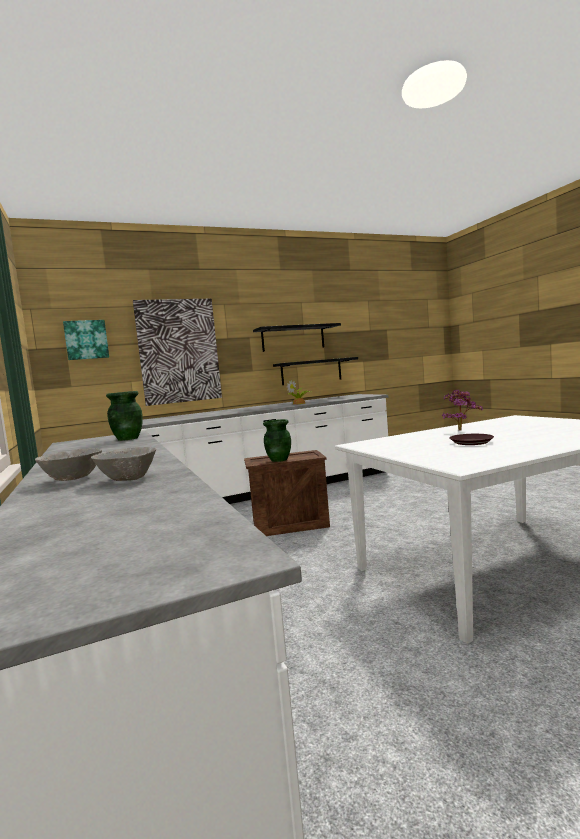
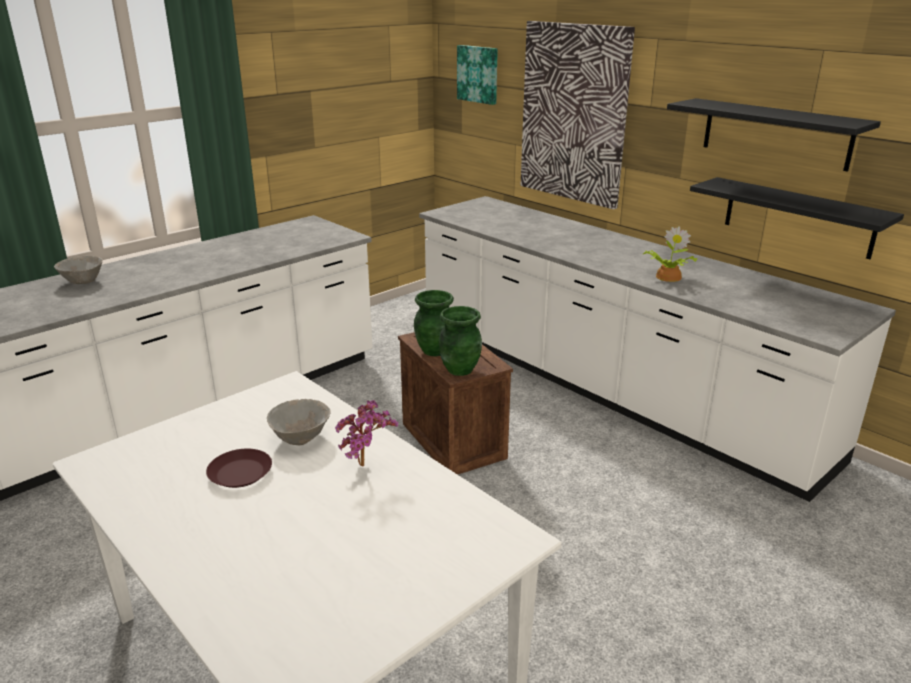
camera: 70 degrees right, 20 degrees up
grey bowl [91,447,157,481] -> grey bowl moved to [267,399,331,445]
green vase [106,391,143,441] -> green vase moved to [439,306,482,376]

